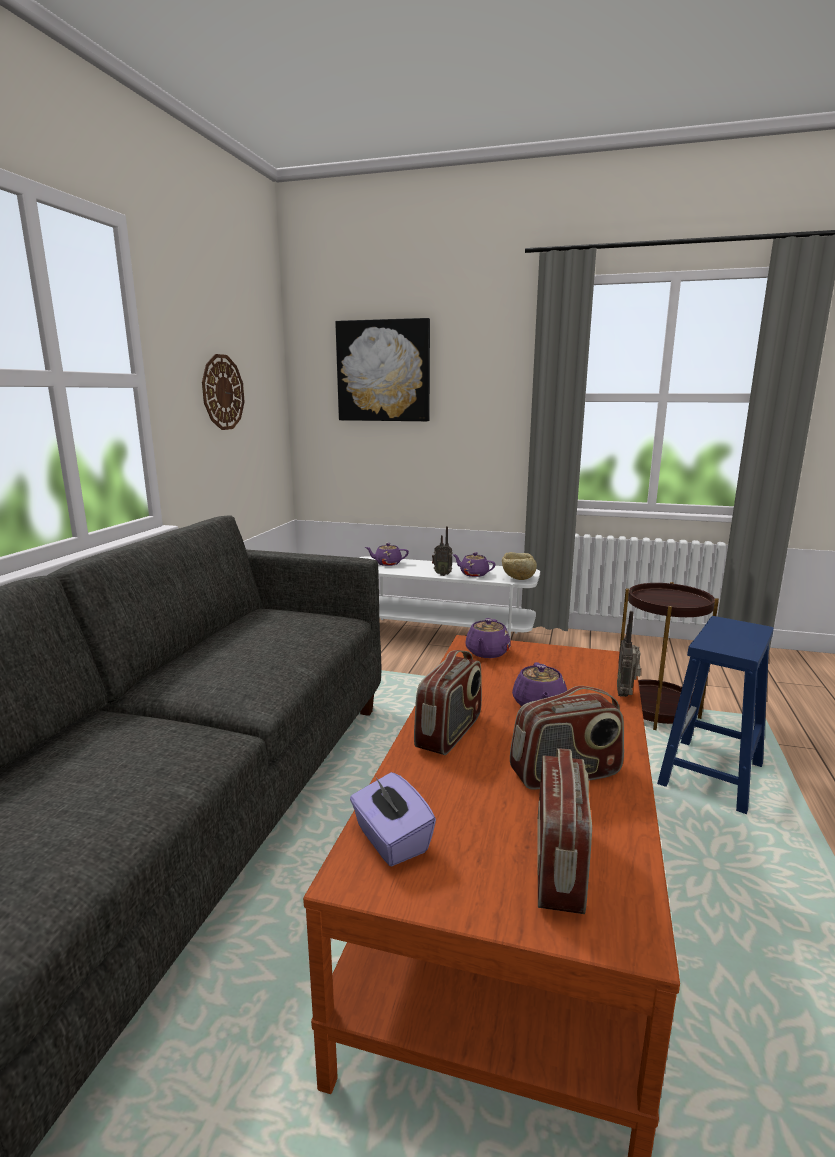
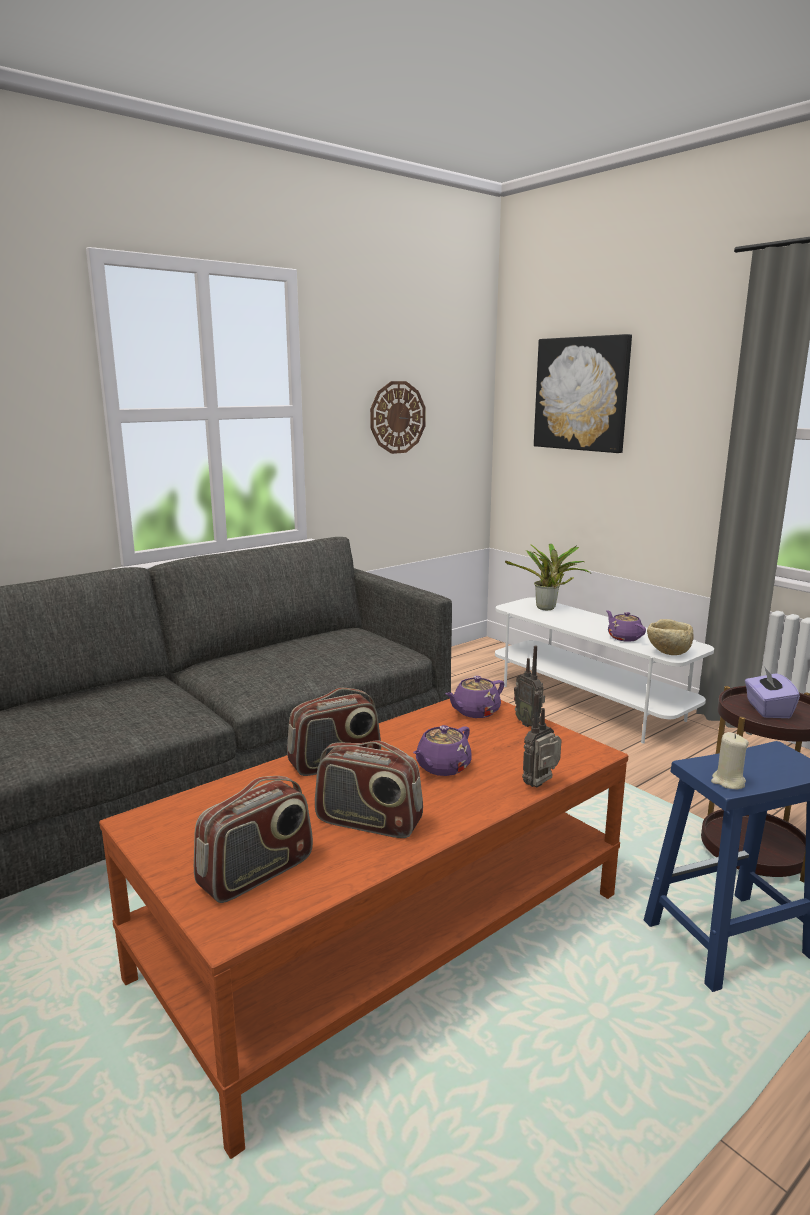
camera: 35 degrees right, 0 degrees up
purple tissue box [350,772,436,867] -> purple tissue box moved to [745,666,800,718]
purple teapot [365,543,409,566] -> potted plant [505,544,590,610]
radio [432,526,453,576] -> radio moved to [514,645,545,727]
none -> beige candle [711,732,749,789]

